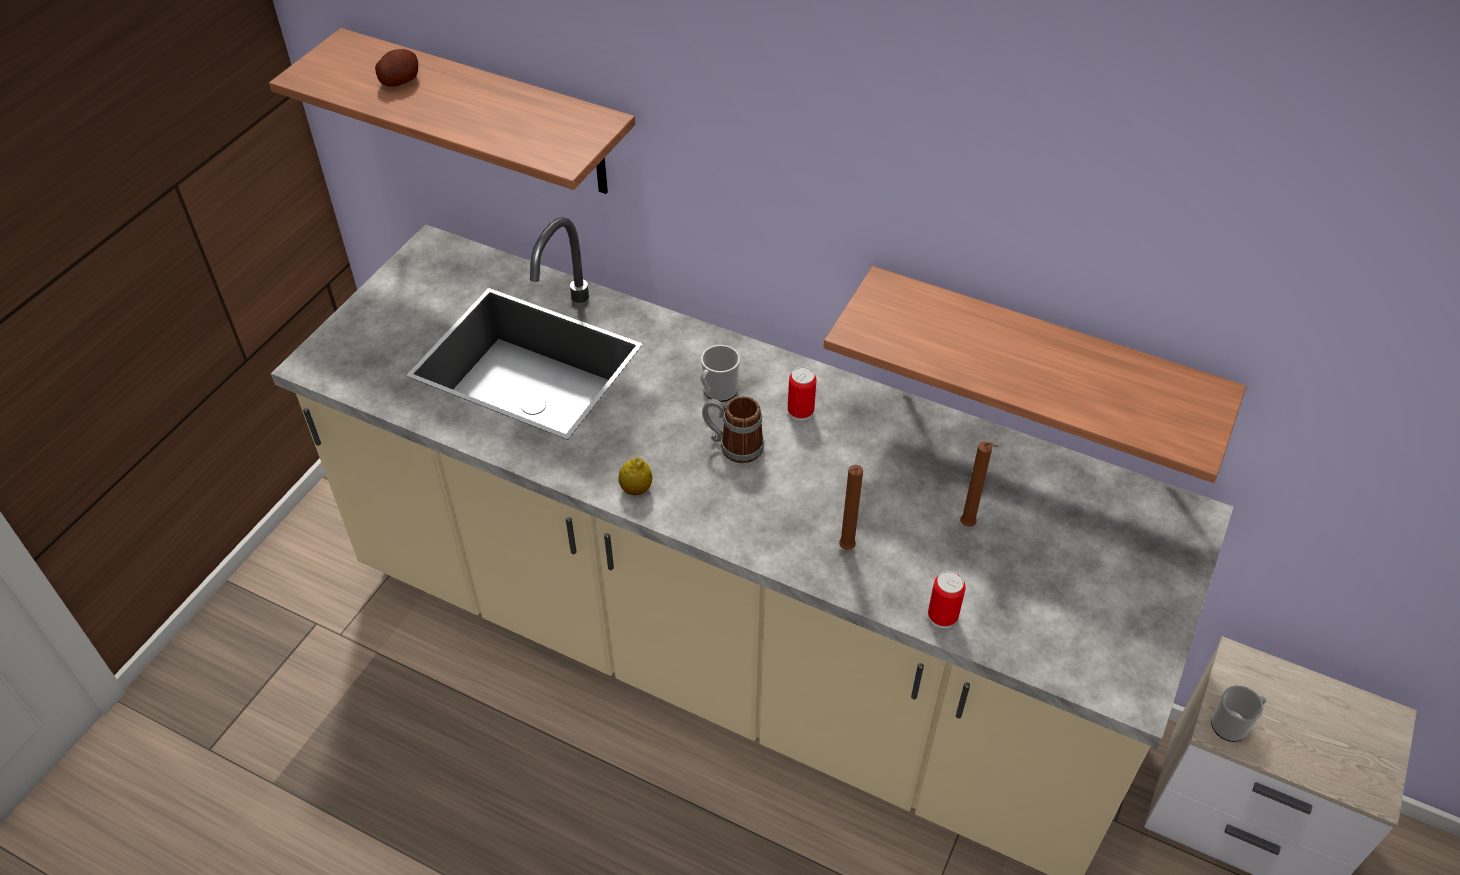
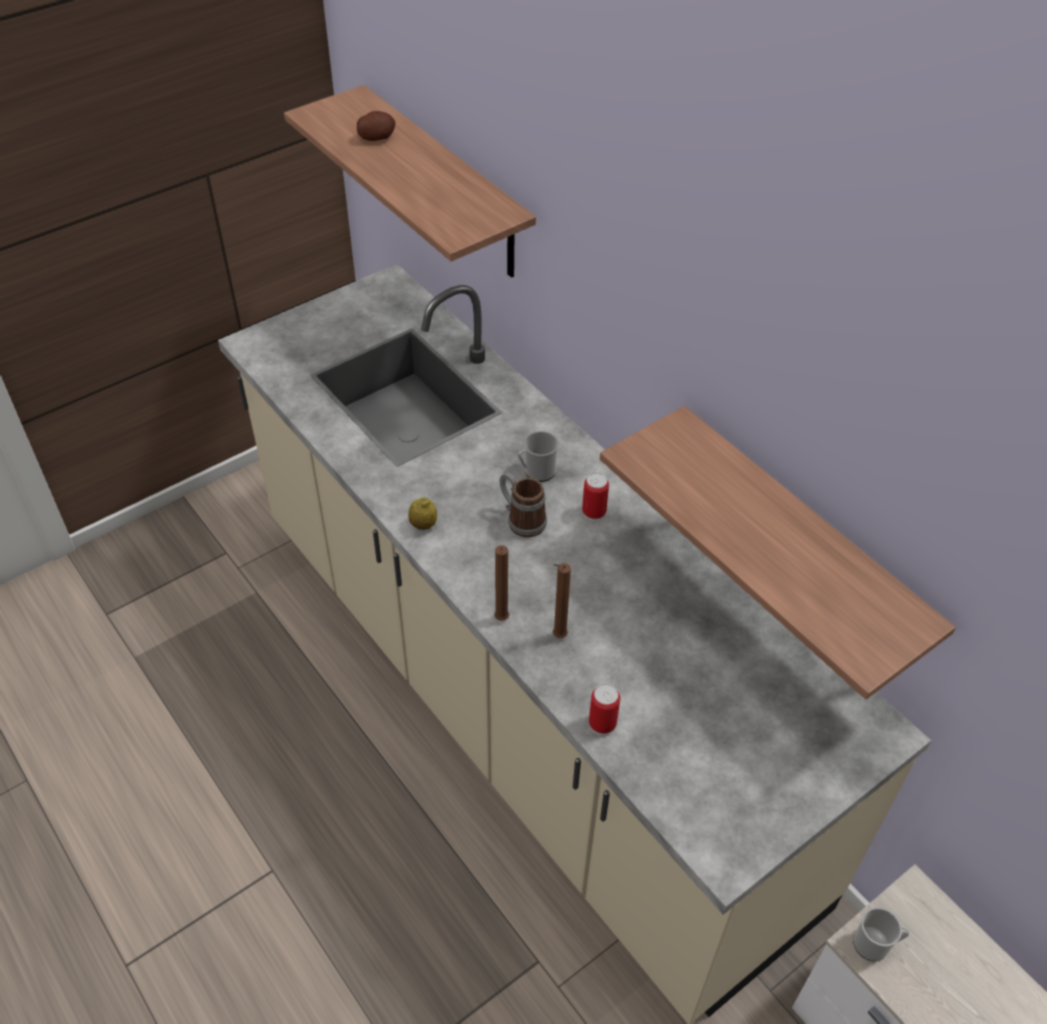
camera: 25 degrees right, 0 degrees up
brown candle [960,442,998,527] -> brown candle moved to [494,545,509,621]

